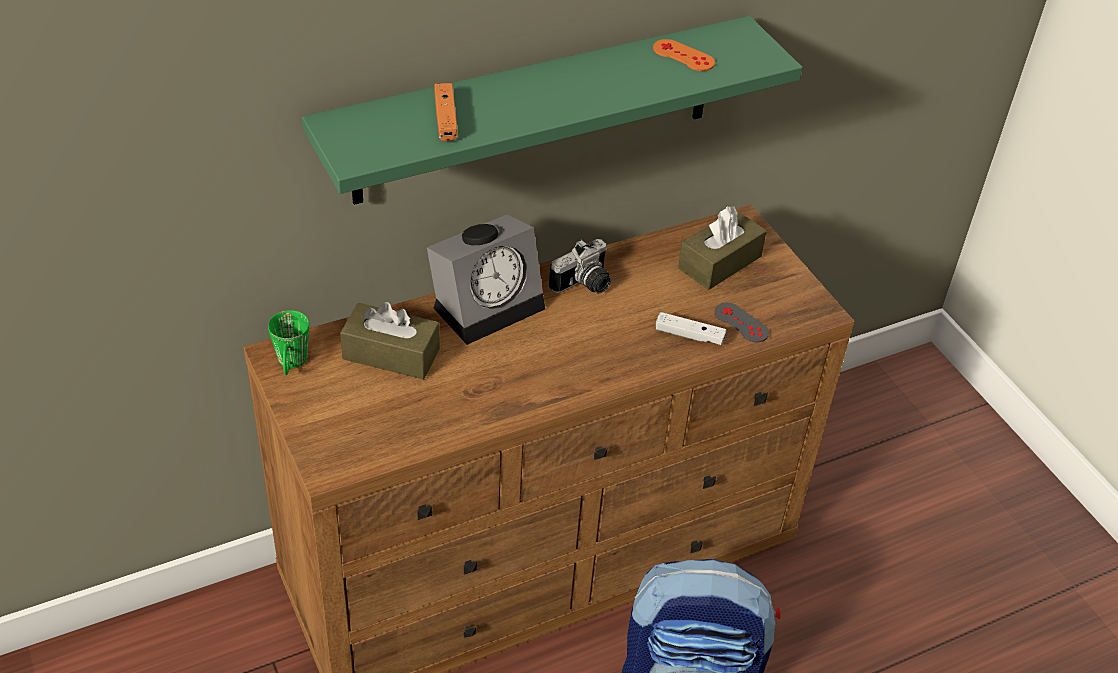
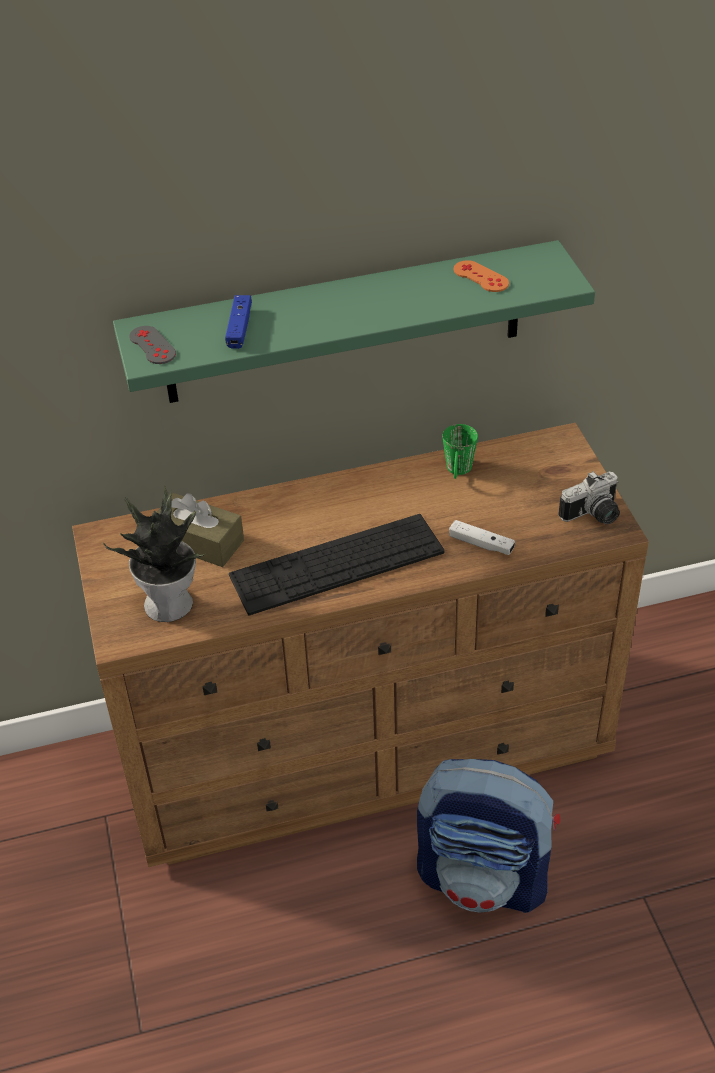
camera: 15 degrees right, 0 degrees up
green mug [268,310,309,375] -> green mug moved to [443,424,478,479]
alarm clock [427,215,545,345] -> none
orange game controller [434,83,458,141] -> blue game controller [225,295,252,349]
camera [549,239,611,293] -> camera moved to [558,471,620,525]
brown tissue box [678,206,767,290] -> none
grey game controller [715,303,769,342] -> grey game controller moved to [129,326,176,364]
none -> potted plant [103,486,206,622]
none -> keyboard [229,514,445,616]

